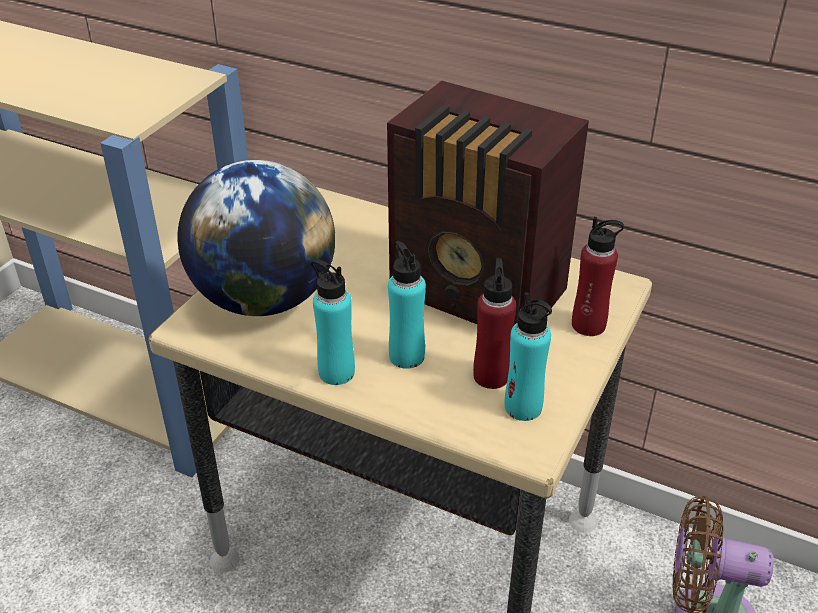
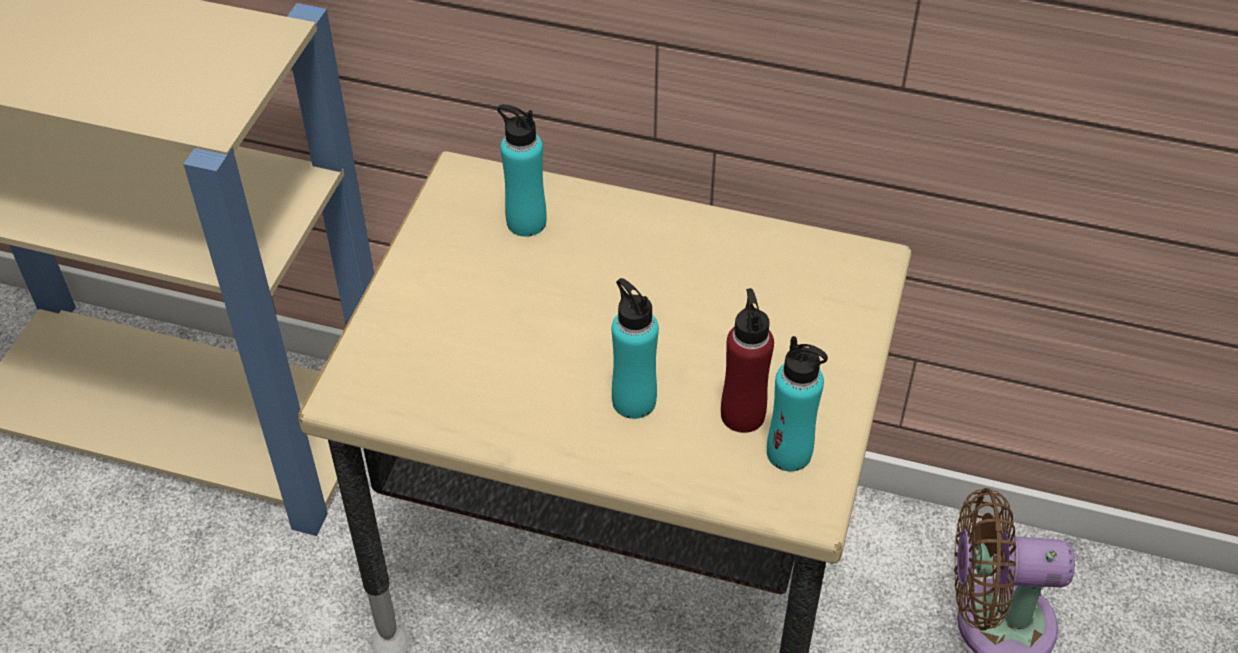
camera: 10 degrees left, 10 degrees up
globe [178,160,335,316] -> none
turquoise bottle [311,259,355,385] -> turquoise bottle moved to [497,104,547,237]
radio [387,81,589,326] -> none
red bottle [572,217,624,336] -> none

